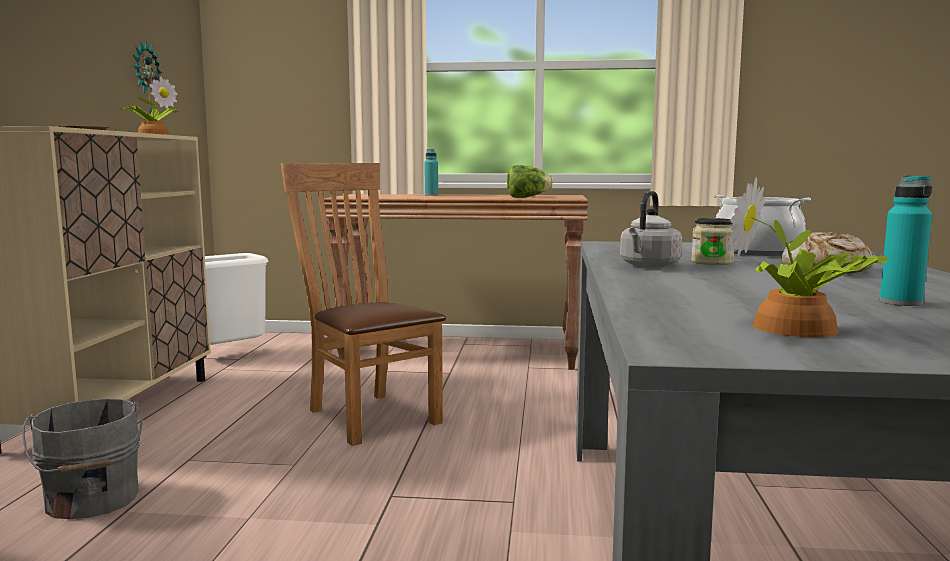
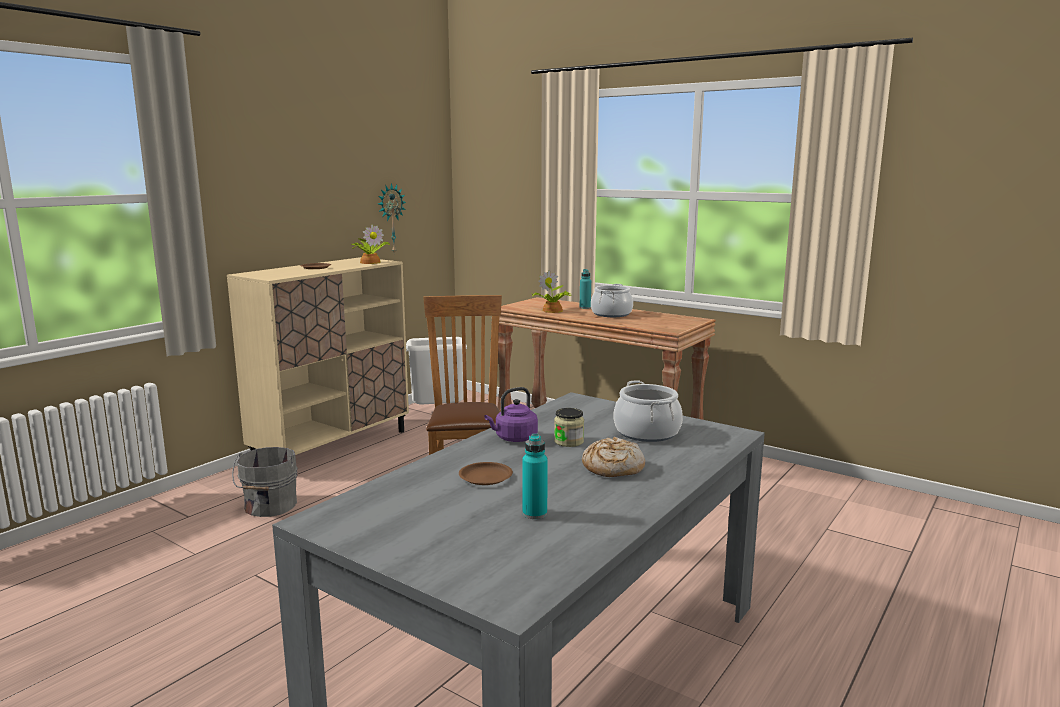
camera: 30 degrees right, 5 degrees up
lettuce [507,165,553,198] -> none
grey kettle [620,191,682,268] -> purple kettle [484,387,538,442]
potted plant [729,177,889,337] -> potted plant moved to [532,270,572,313]
none -> brown plate [459,462,513,485]
none -> cooking pot [591,284,633,317]

